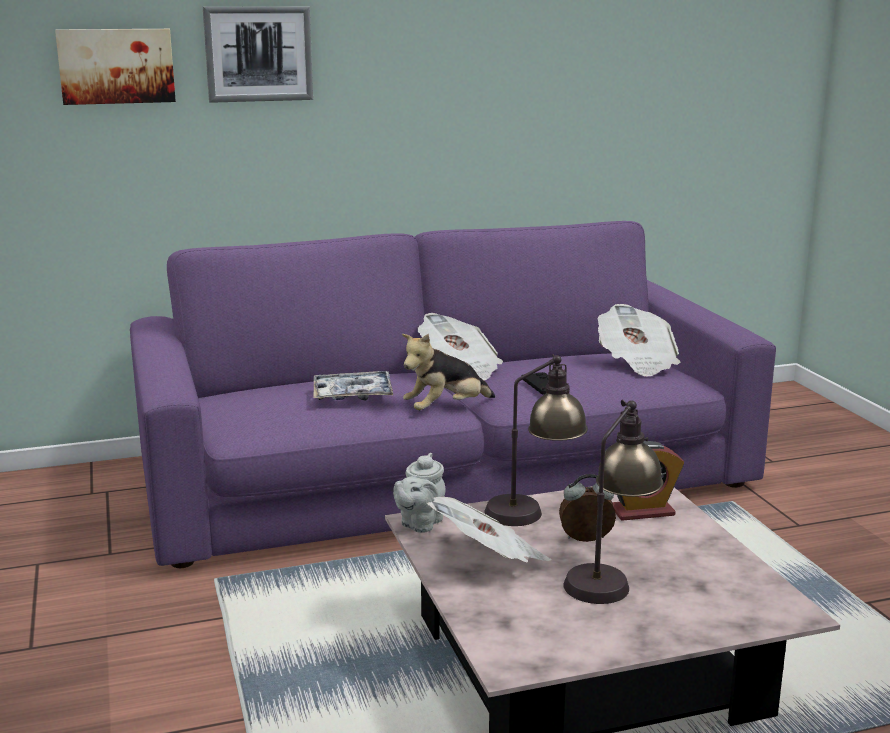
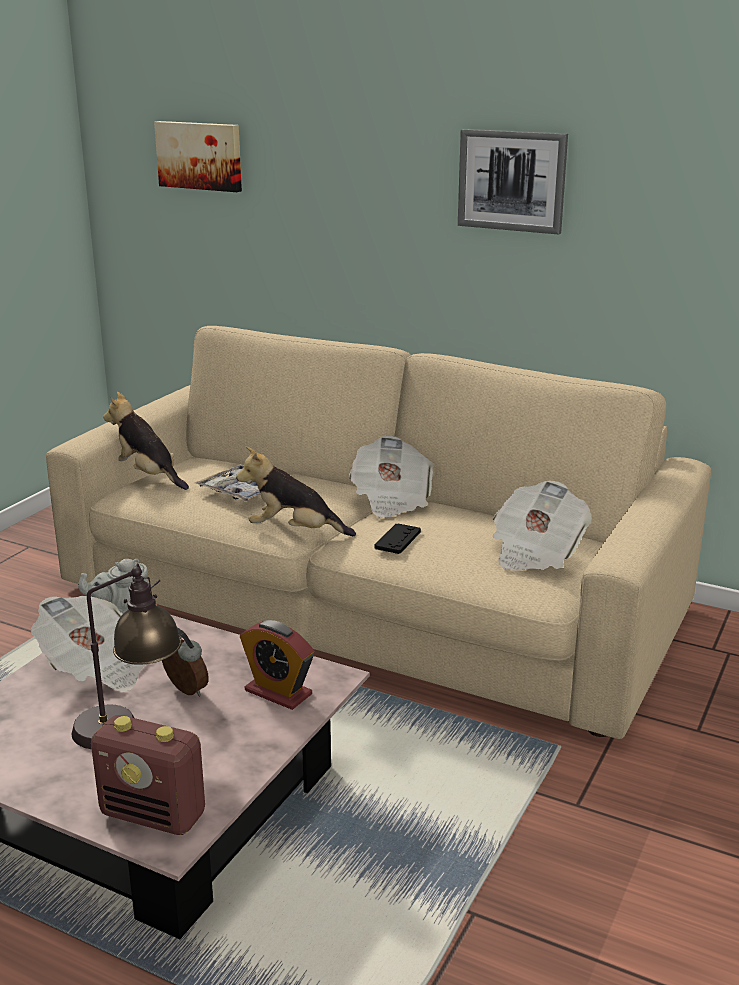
camera: 45 degrees right, 5 degrees up
purple sofa [130,221,776,568] -> beige sofa [46,326,711,739]
picture [203,6,313,103] -> picture moved to [458,129,568,234]
table lamp [484,354,588,526] -> none
none -> radio [91,715,205,835]
none -> plush toy [103,392,189,490]

